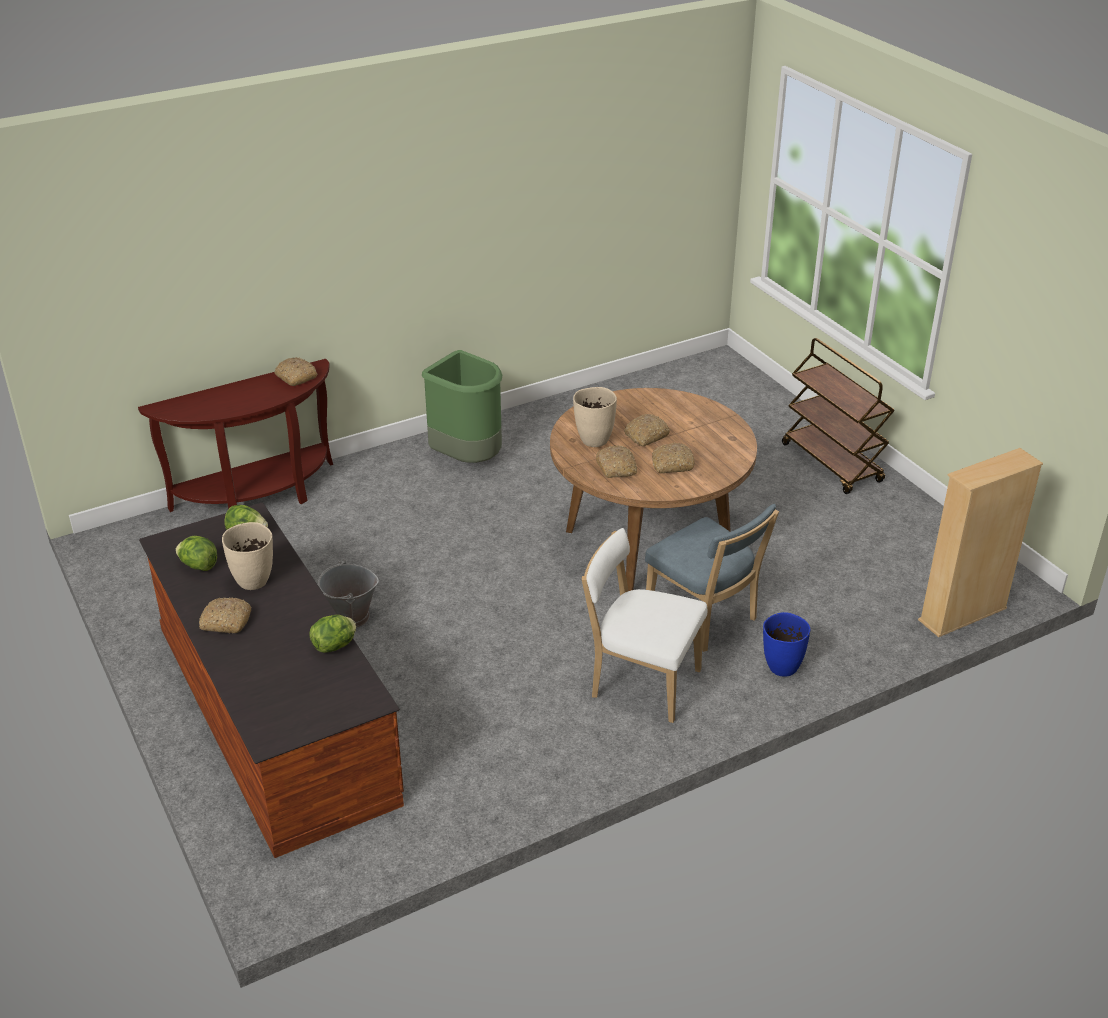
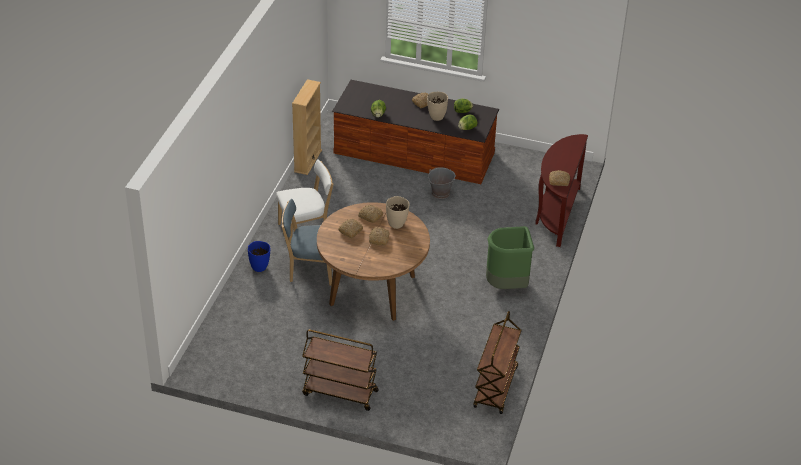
camera: 135 degrees right, 5 degrees up
beige bookcase [918,448,1043,637] -> beige bookcase moved to [292,79,322,175]
none -> brown cart [473,311,521,414]

